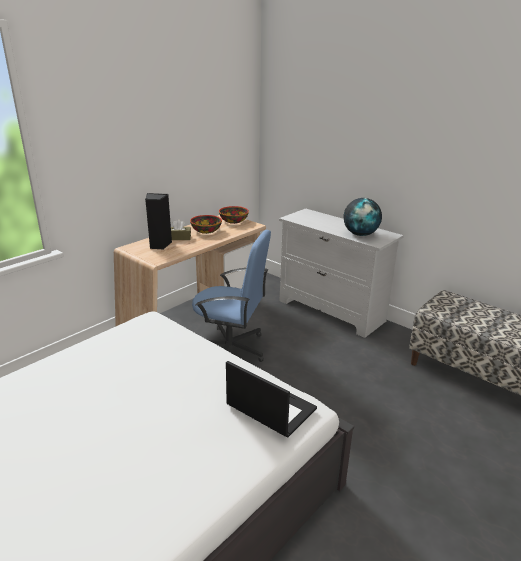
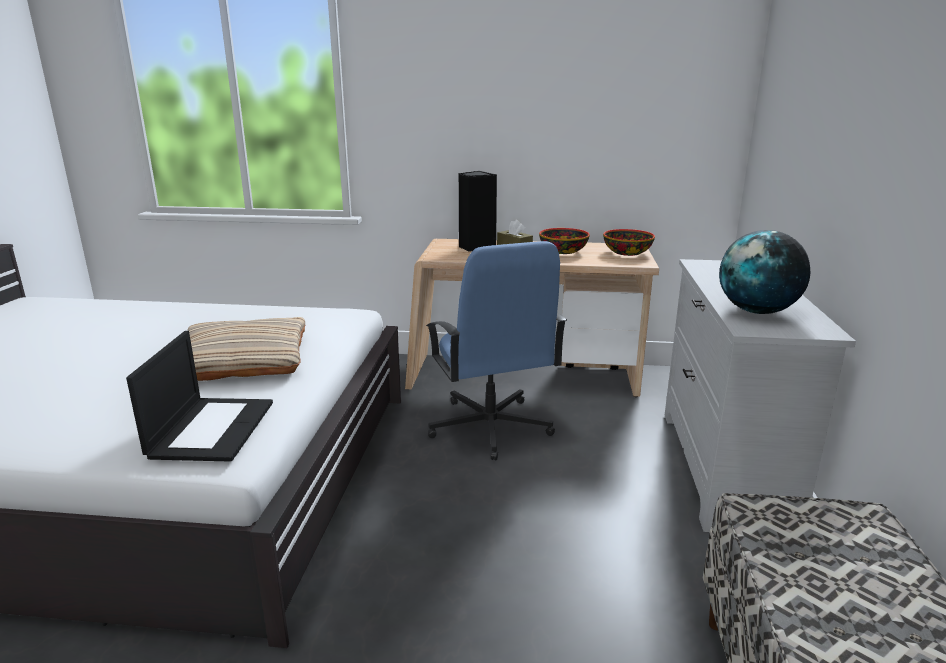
camera: 55 degrees right, 5 degrees down
none -> beige pillow [187,317,305,381]

